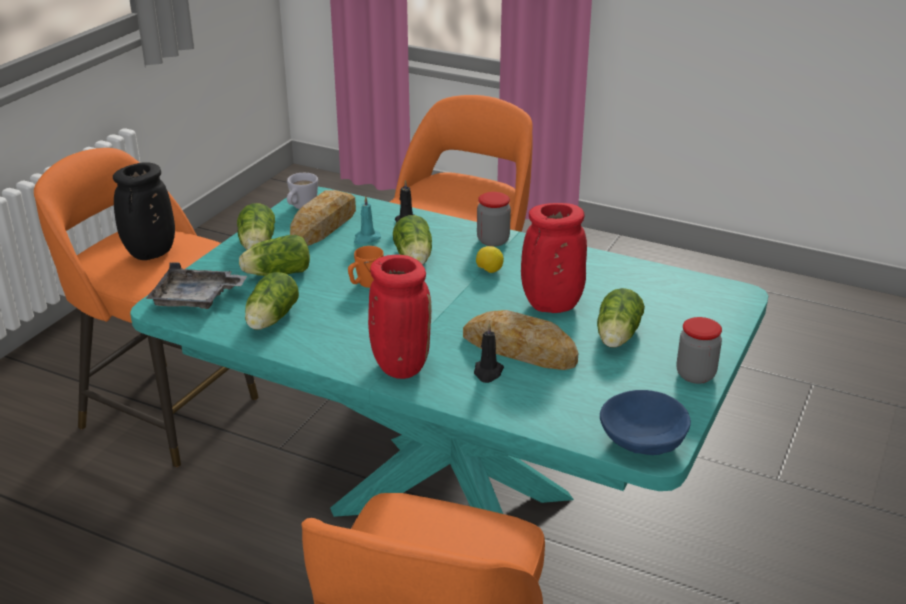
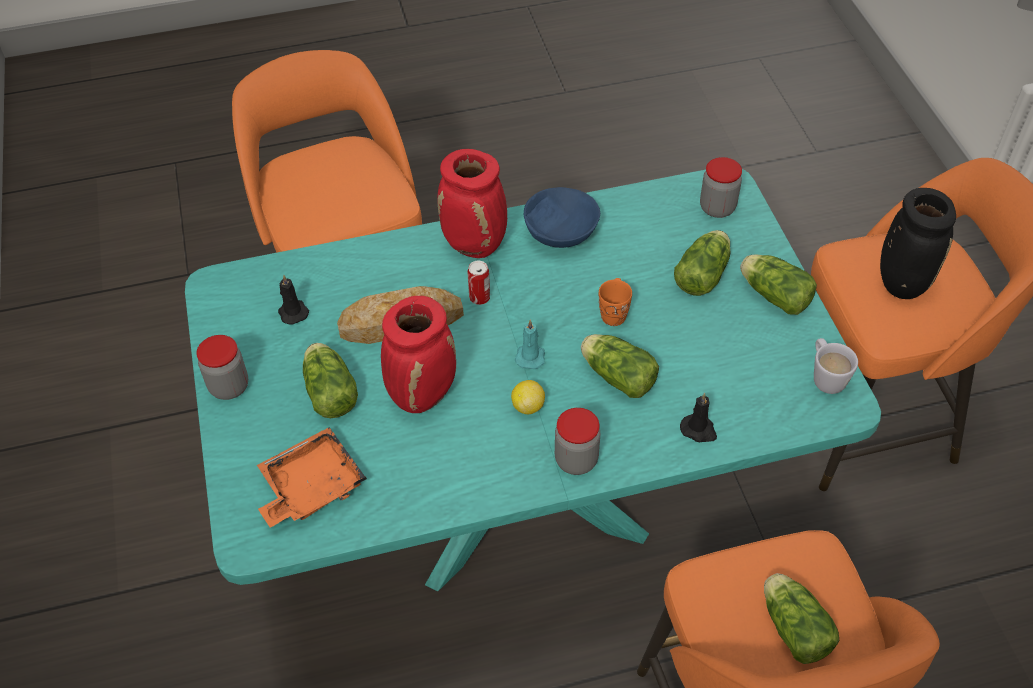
camera: 140 degrees right, 20 degrees up
grey tray [146,262,247,309] -> jar [700,157,742,218]
lettuce [245,272,299,330] -> lettuce moved to [764,573,839,664]
bread [290,190,356,246] -> none
turquoise candle [354,195,381,244] -> turquoise candle moved to [515,319,545,369]
black candle [474,323,504,383] -> black candle moved to [278,275,309,325]
blue bowl [600,390,691,455] -> blue bowl moved to [523,187,600,248]
none -> orange tray [257,427,367,528]
none -> can [467,261,490,305]

